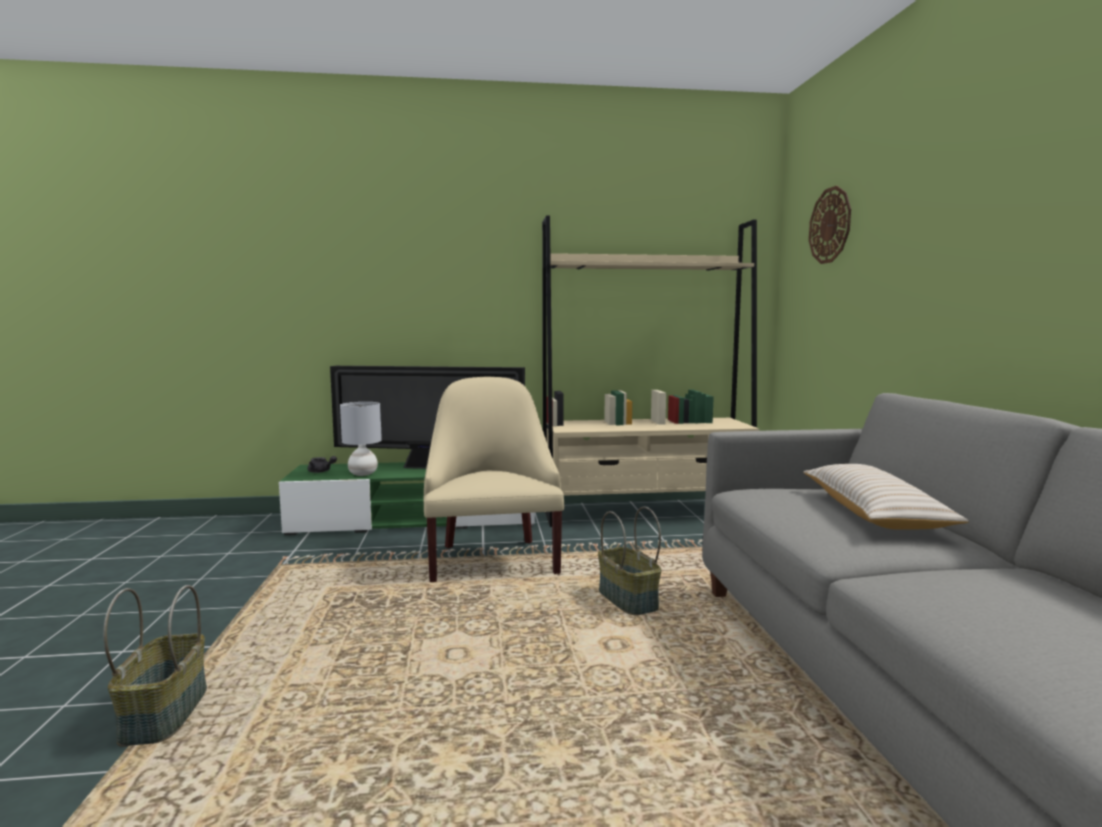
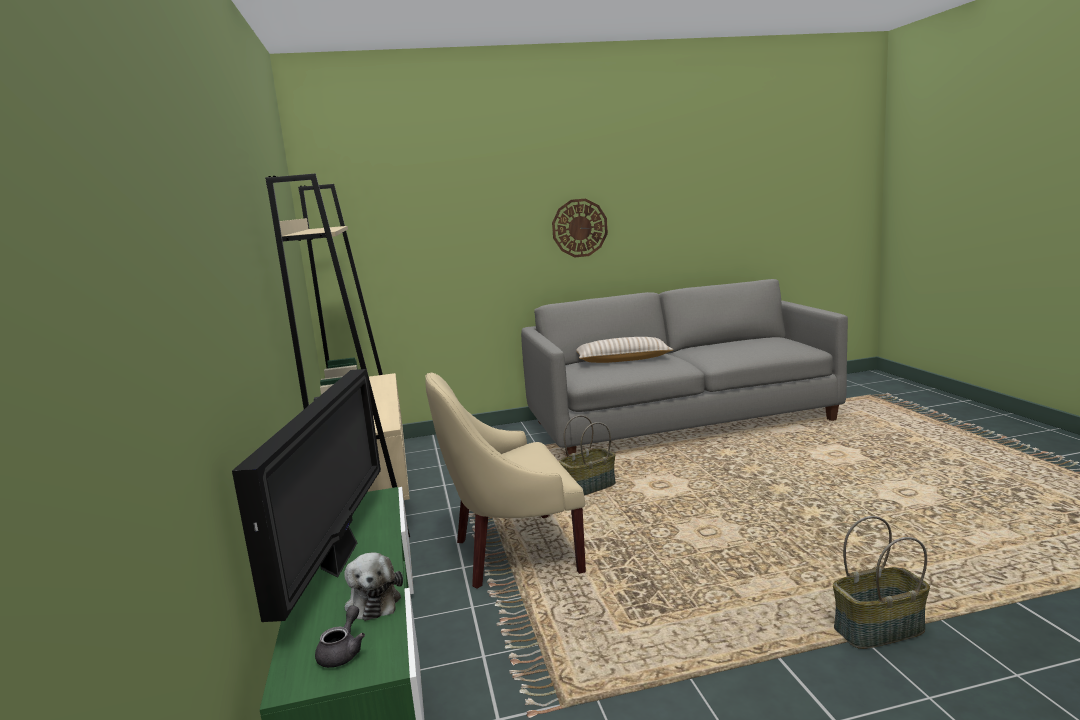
camera: 95 degrees left, 5 degrees up
grey table lamp [340,402,382,476] -> plush toy [344,553,403,621]
wall clock [809,186,851,264] -> wall clock moved to [552,199,608,257]

